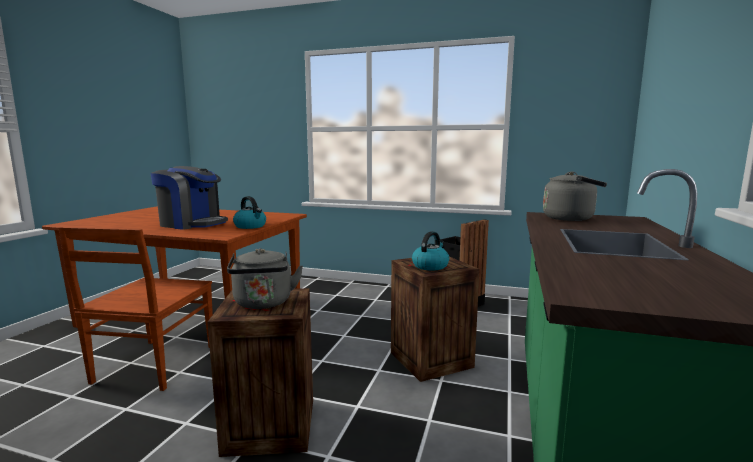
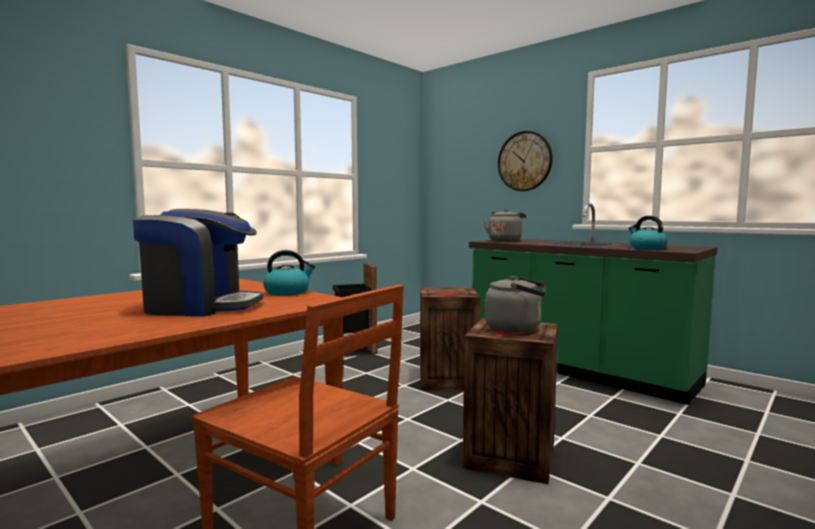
camera: 65 degrees left, 5 degrees down
coffee machine [151,166,228,230] -> coffee machine turned 45 degrees clockwise [133,209,263,316]
kettle [412,231,449,271] -> kettle moved to [628,216,668,250]
none -> wall clock [498,131,553,191]

